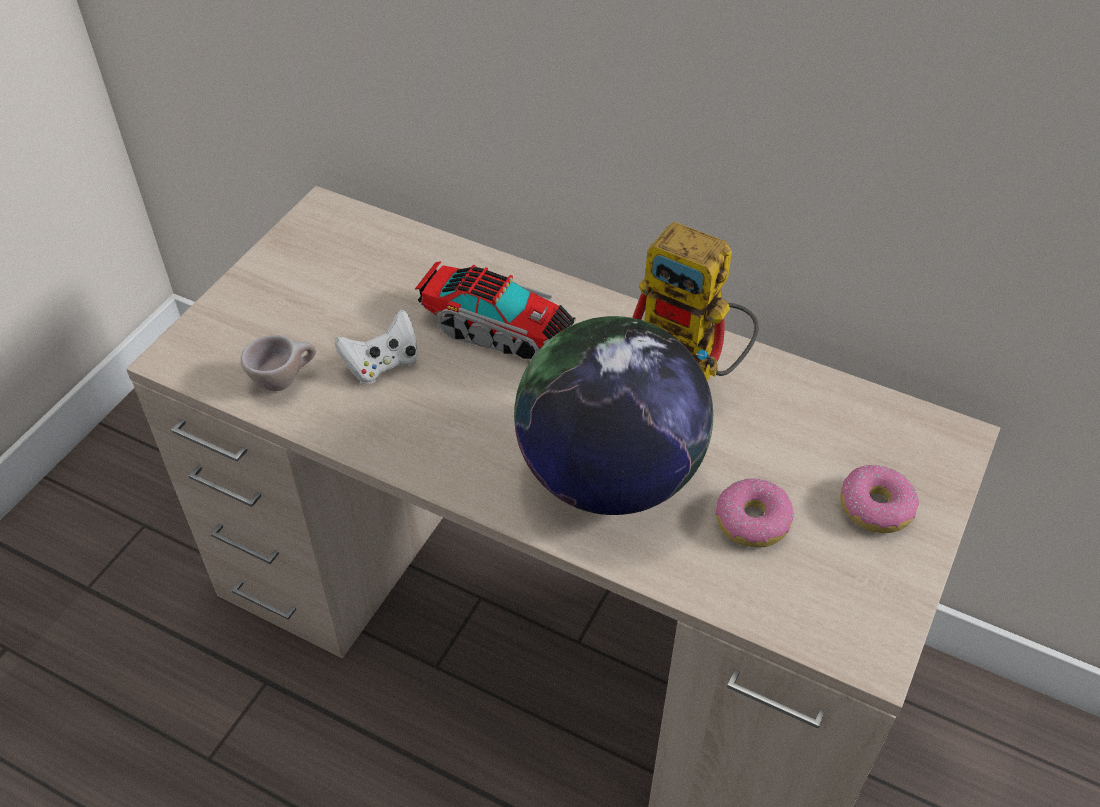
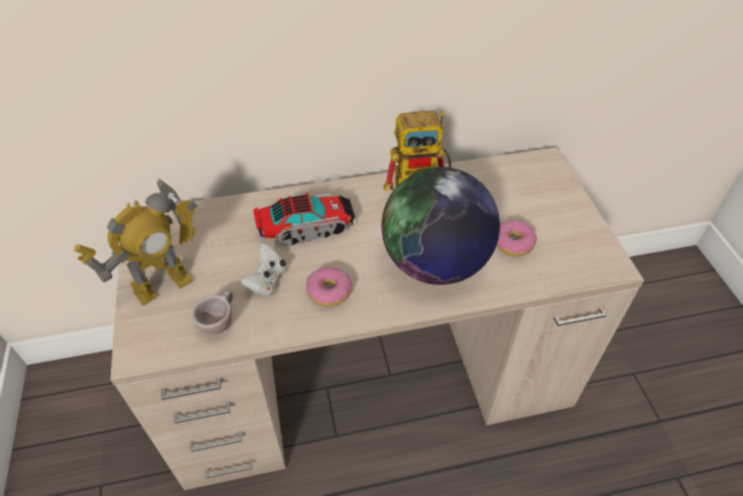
camera: 40 degrees left, 0 degrees up
donut [840,464,919,533] -> donut moved to [306,267,352,307]
none -> toy robot [74,179,198,305]

